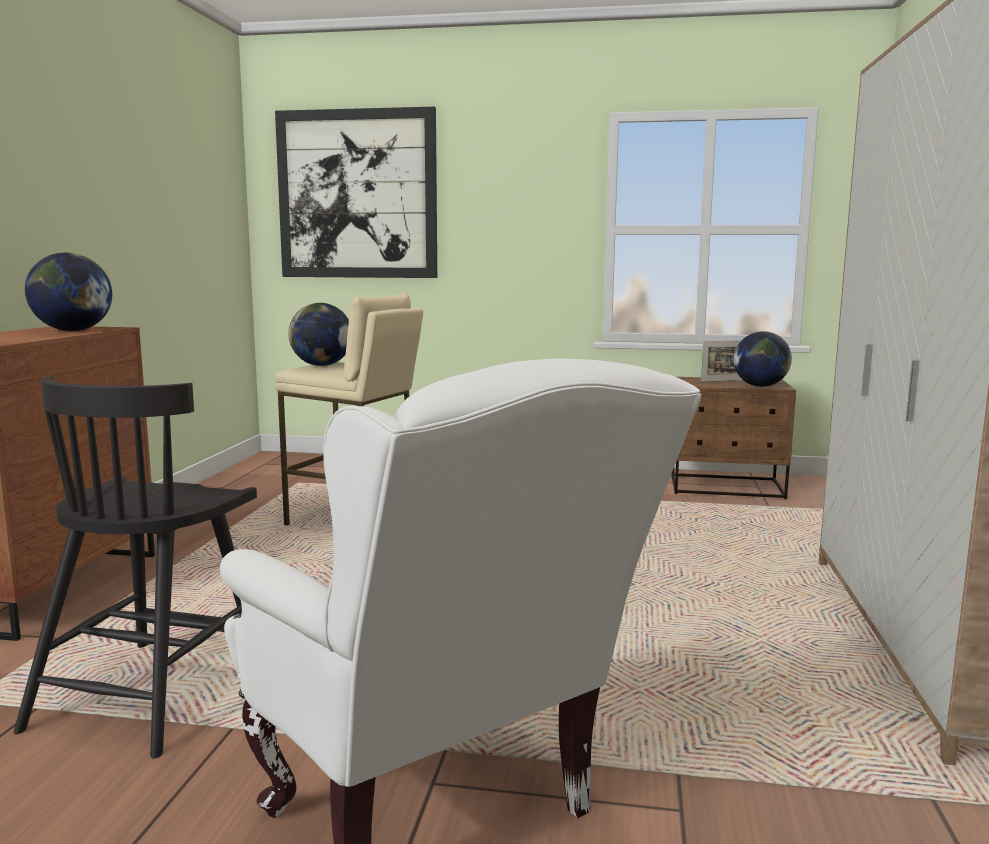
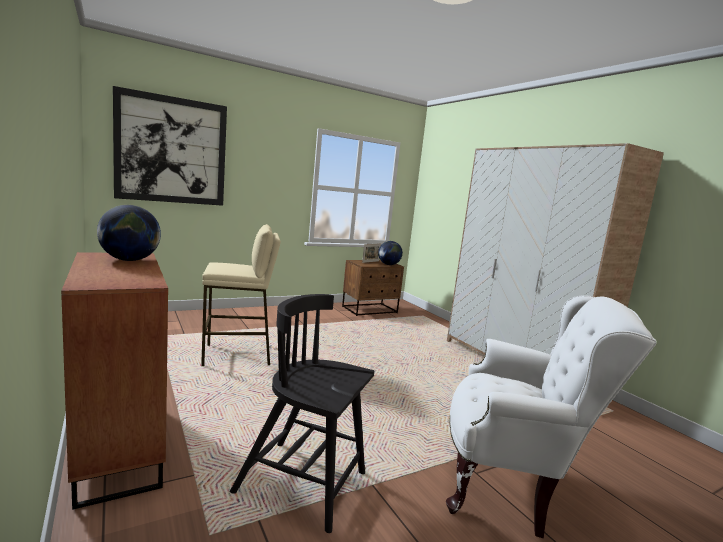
camera: 40 degrees left, 0 degrees up
black chair [13,376,257,758] -> black chair turned 135 degrees clockwise [230,294,374,533]
globe [288,303,349,366] -> none

